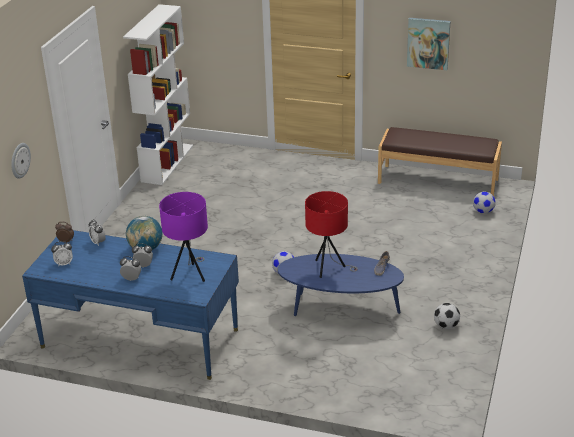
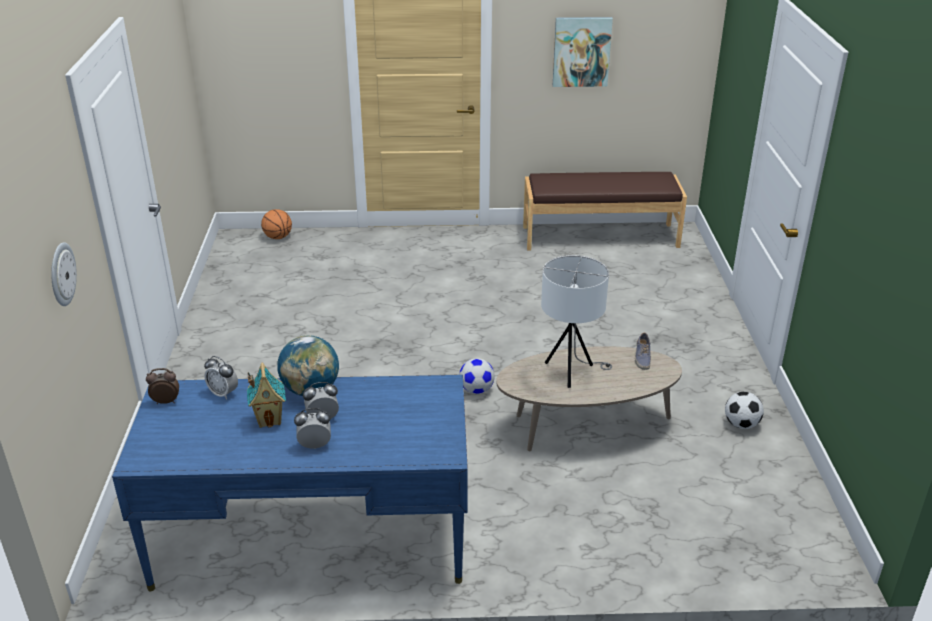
camera: 20 degrees left, 0 degrees up
alarm clock [51,241,73,267] -> none
white bookcase [123,4,193,185] -> none
purple table lamp [159,192,208,282] -> none
blue coffee table [278,254,404,316] -> beige coffee table [496,346,682,451]
red table lamp [305,191,358,278] -> white table lamp [541,255,612,388]
football [473,191,496,214] -> none
none -> toy house [247,362,286,428]
none -> basketball [261,209,292,239]

